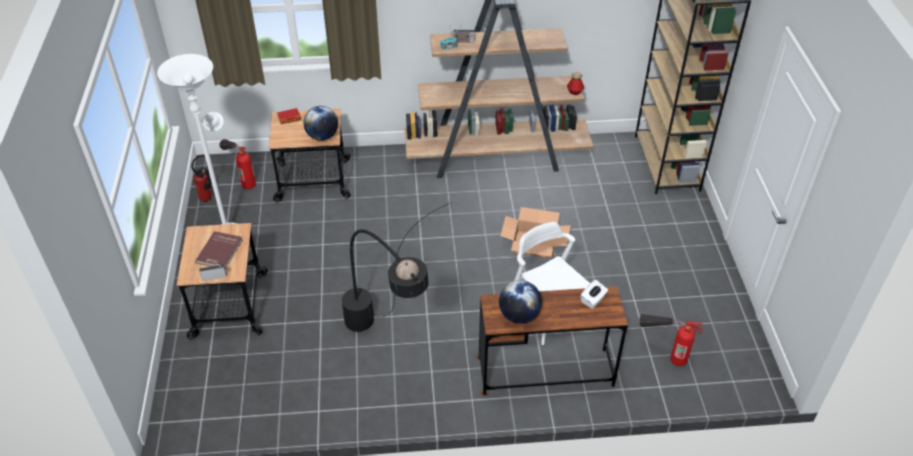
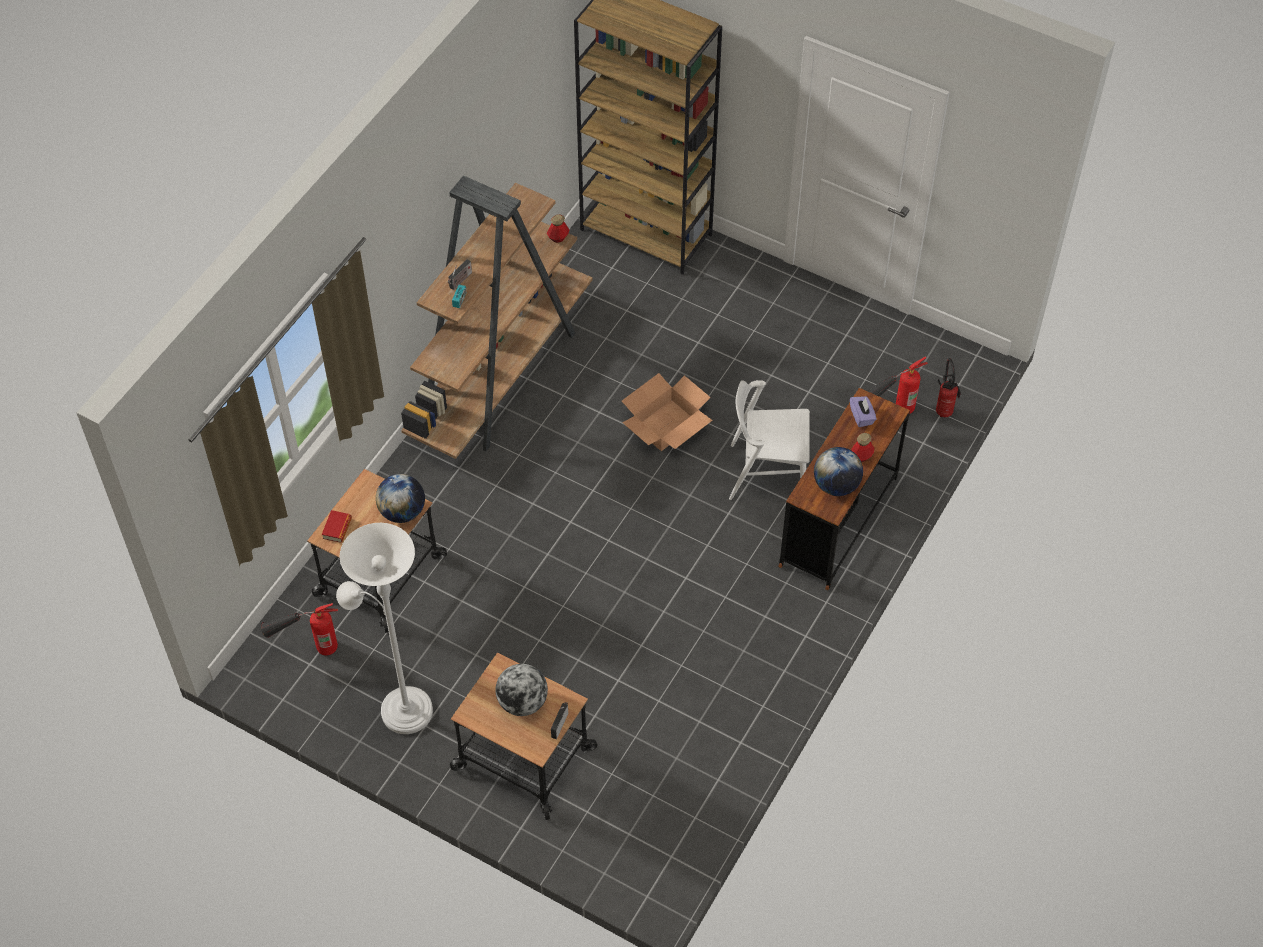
camera: 55 degrees left, 10 degrees up
fire extinguisher [191,155,212,202] -> fire extinguisher moved to [936,358,961,417]
red book [195,231,243,269] -> globe [496,664,548,716]
black floor lamp [342,202,452,332] -> none
white tissue box [580,280,608,309] -> purple tissue box [850,396,877,427]
none -> bottle [851,433,874,462]

